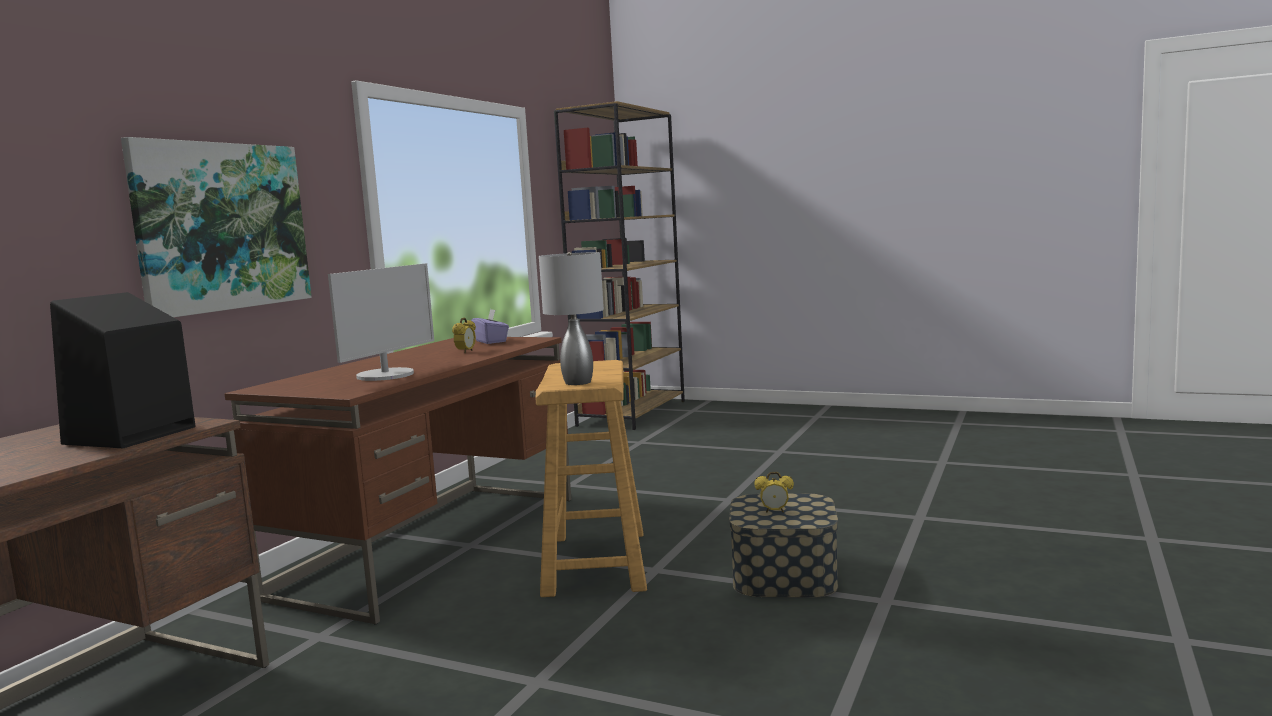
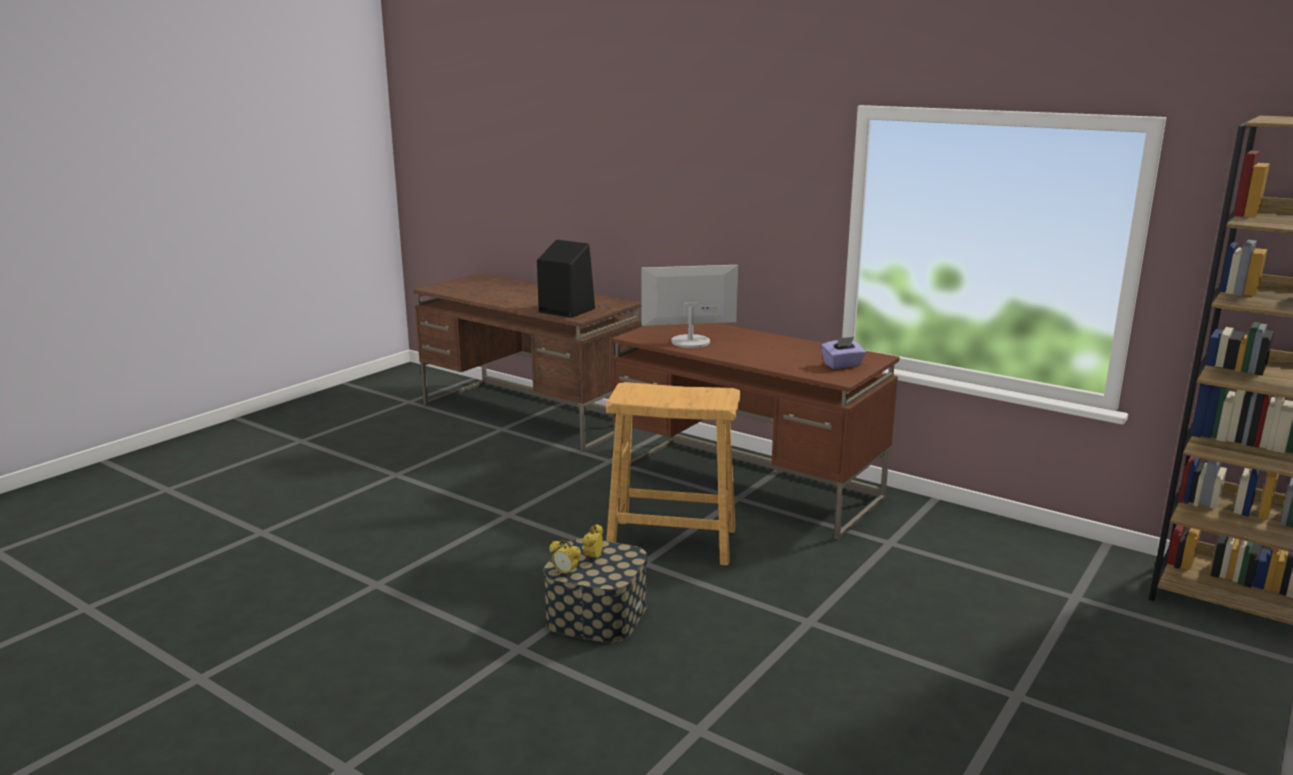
camera: 100 degrees right, 10 degrees up
picture [121,137,312,317] -> none
monitor [328,263,434,381] -> monitor turned 135 degrees clockwise [642,265,738,348]
alarm clock [452,317,476,353] -> alarm clock moved to [549,540,581,577]
grey table lamp [539,252,604,385] -> none

